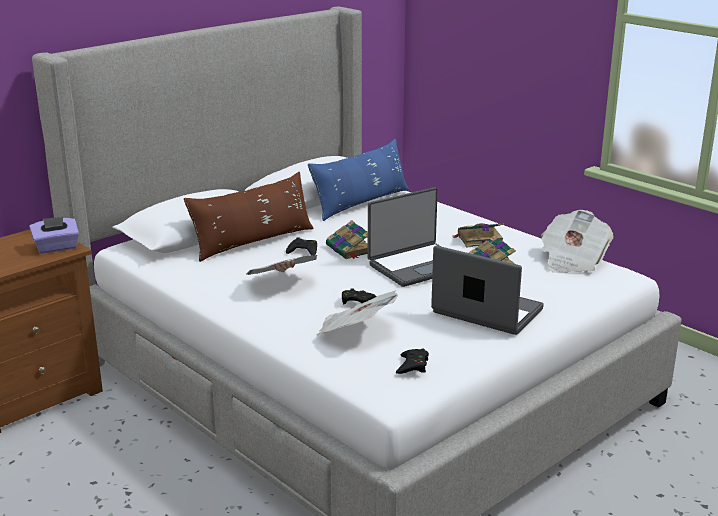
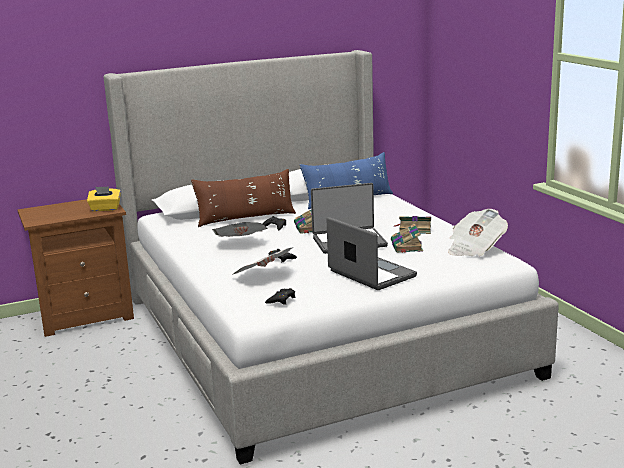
camera: 20 degrees right, 5 degrees down
purple tissue box [29,216,79,254] -> yellow tissue box [87,186,121,211]

